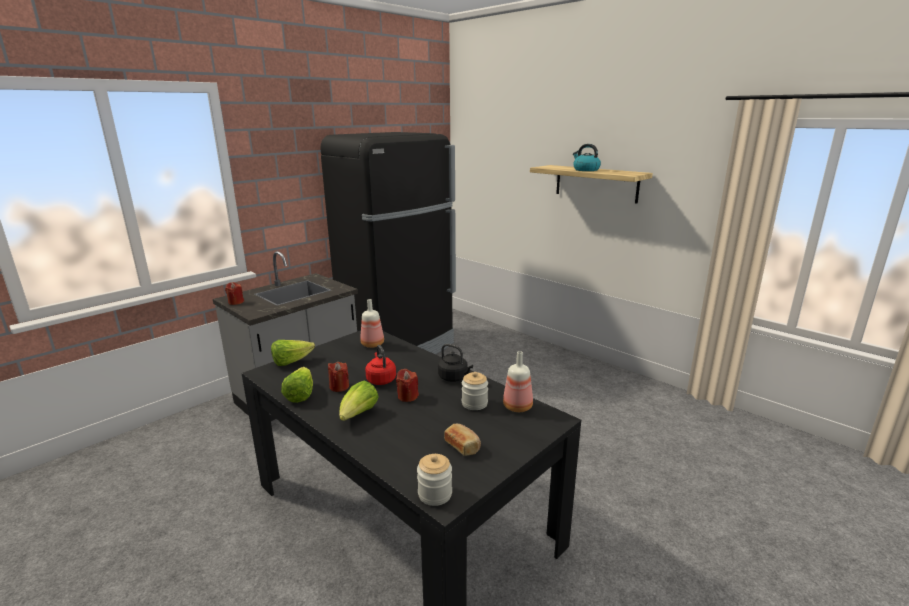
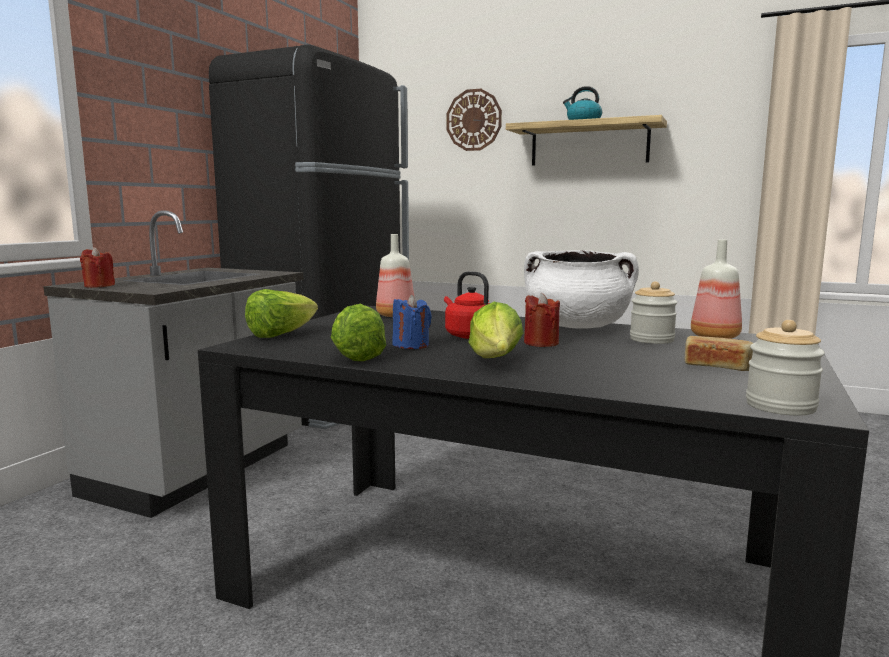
camera: 20 degrees left, 10 degrees down
red candle [328,362,349,392] -> blue candle [392,294,432,349]
black kettle [438,344,473,382] -> white cooking pot [524,250,639,329]
none -> wall clock [446,89,502,151]

